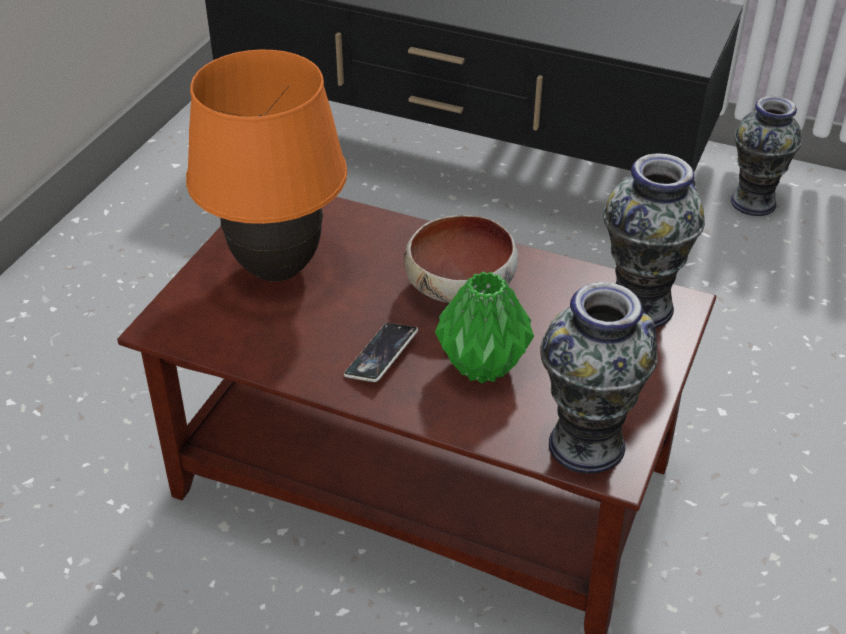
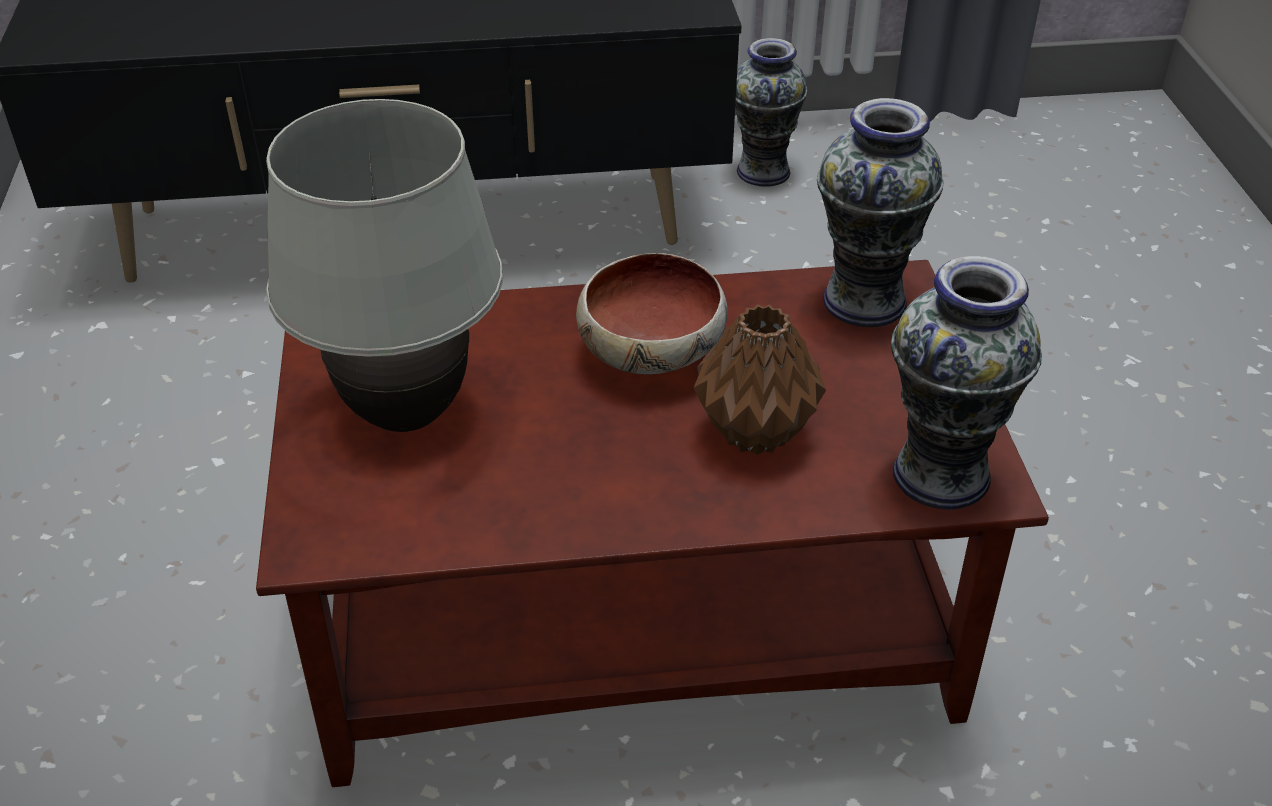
camera: 30 degrees left, 0 degrees up
orange table lamp [186,50,347,281] -> white table lamp [266,99,503,432]
phone [344,323,418,382] -> none
green vase [435,271,534,383] -> brown vase [694,304,826,455]

